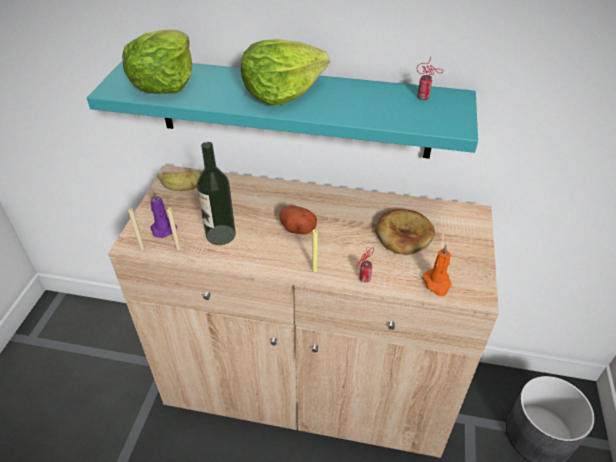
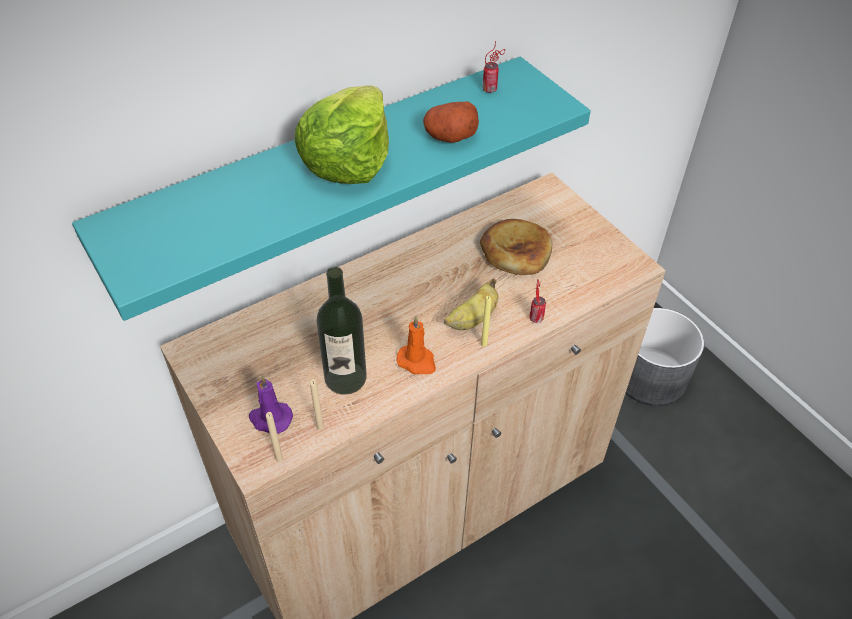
camera: 45 degrees left, 5 degrees up
lettuce [122,30,192,94] -> none
banana [157,170,203,191] -> banana moved to [444,278,498,330]
potato [279,205,317,235] -> potato moved to [423,102,479,143]
orange candle [422,244,451,296] -> orange candle moved to [396,316,436,374]

